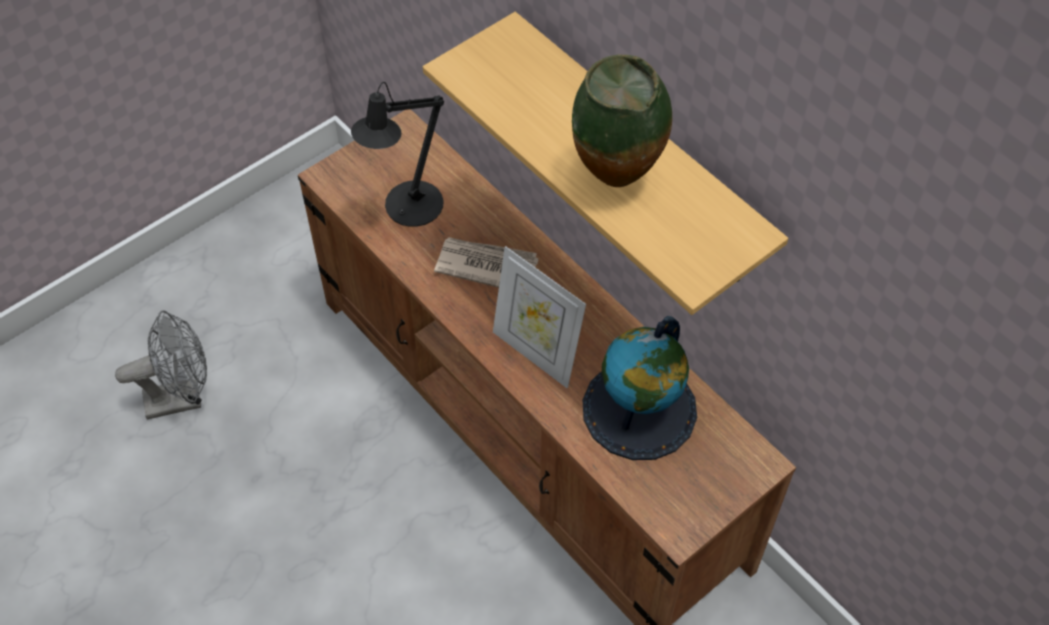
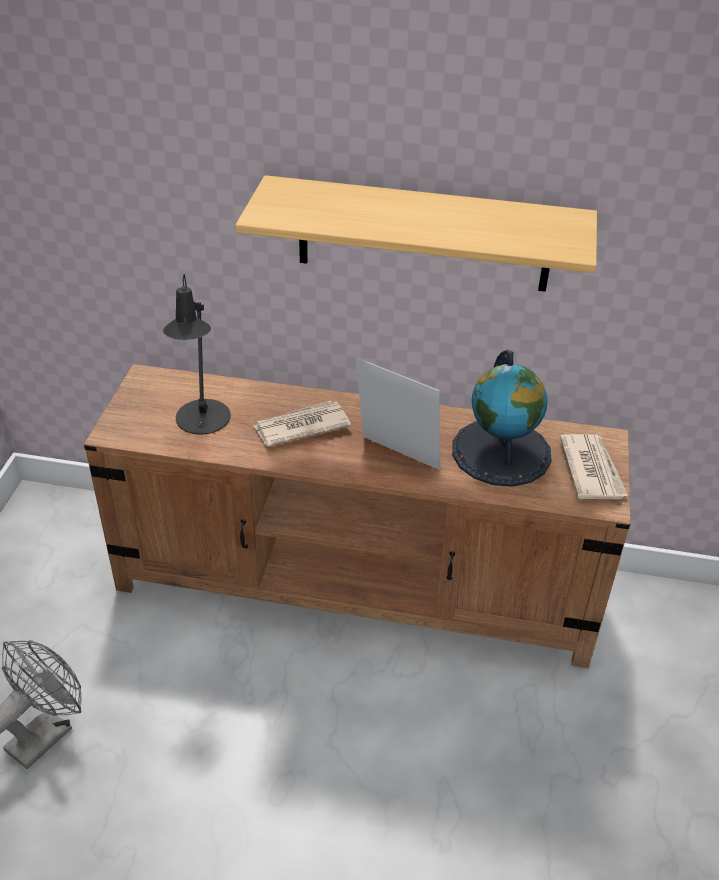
camera: 40 degrees left, 15 degrees down
picture frame [493,246,586,388] -> picture frame turned 150 degrees counterclockwise [356,357,440,470]
vase [572,54,672,187] -> none
none -> newspaper [560,434,628,500]

